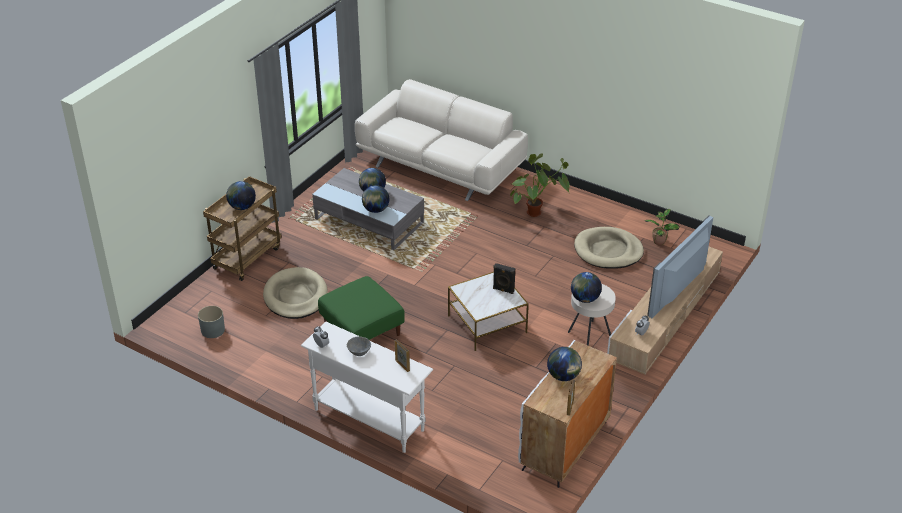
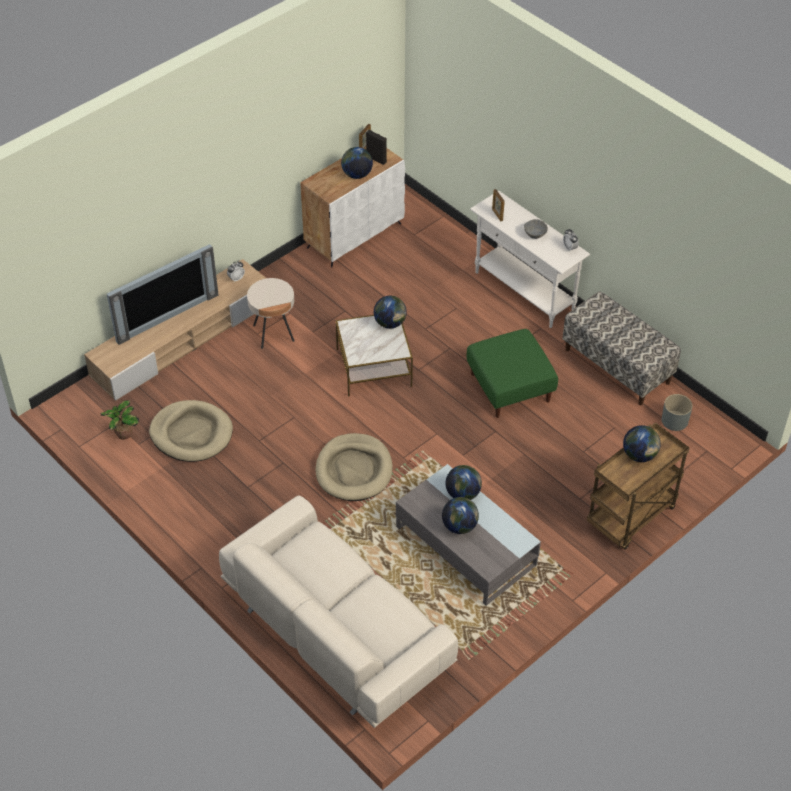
camera: 165 degrees left, 10 degrees up
beige dog bed [263,267,328,319] -> beige dog bed moved to [316,433,393,501]
black speaker [493,263,515,294] -> black speaker moved to [366,130,387,165]
potted plant [510,153,570,217] -> none
globe [571,272,602,303] -> globe moved to [374,296,407,329]
none -> bench [562,291,681,405]

